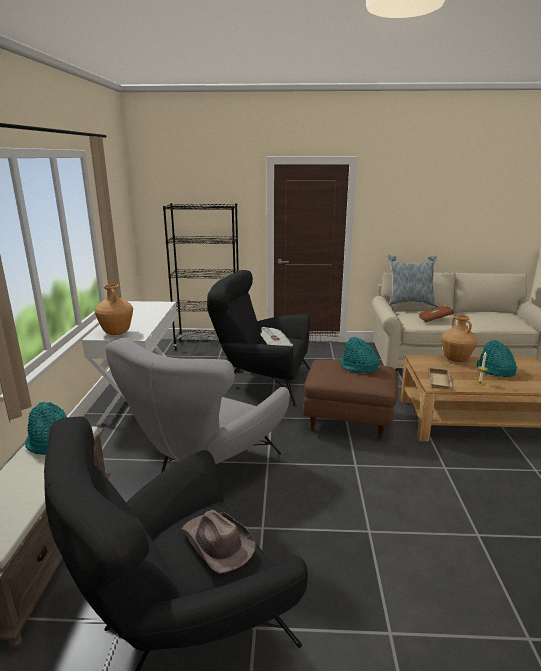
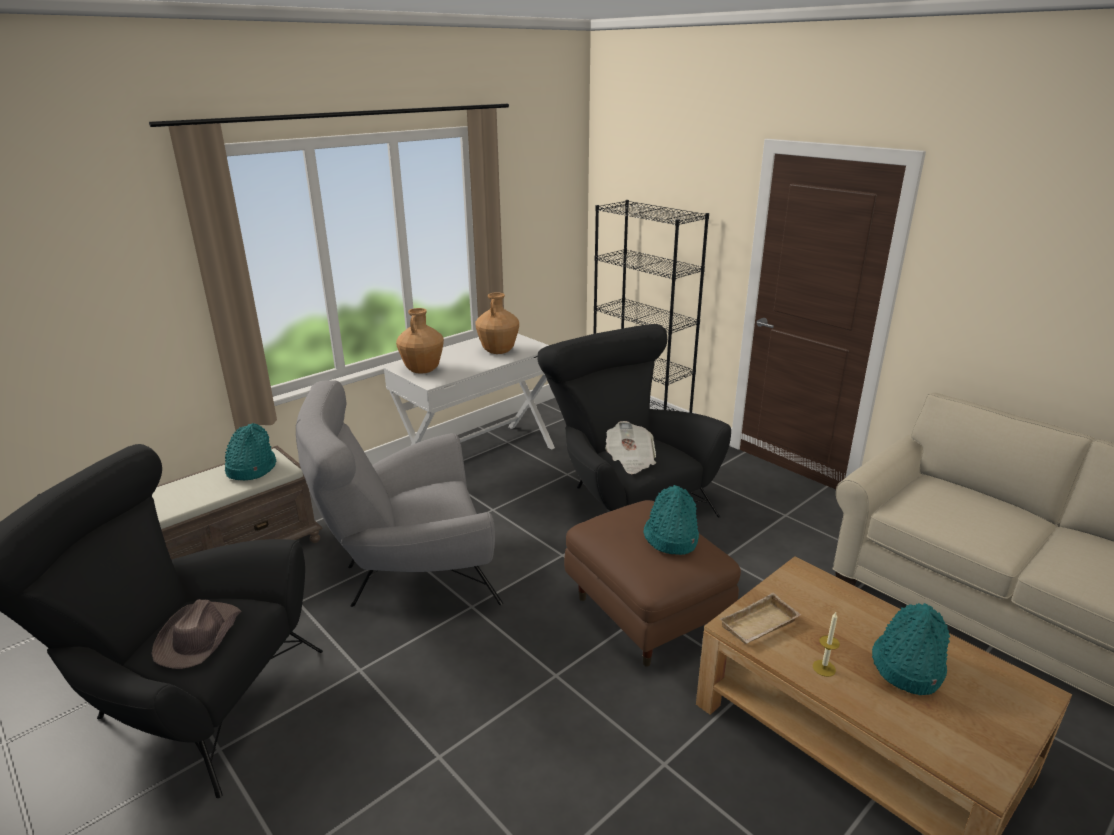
camera: 45 degrees right, 5 degrees up
pillow [387,254,438,309] -> none
brown book [418,304,454,322] -> none
brown vase [441,315,478,362] -> brown vase moved to [475,292,519,354]

